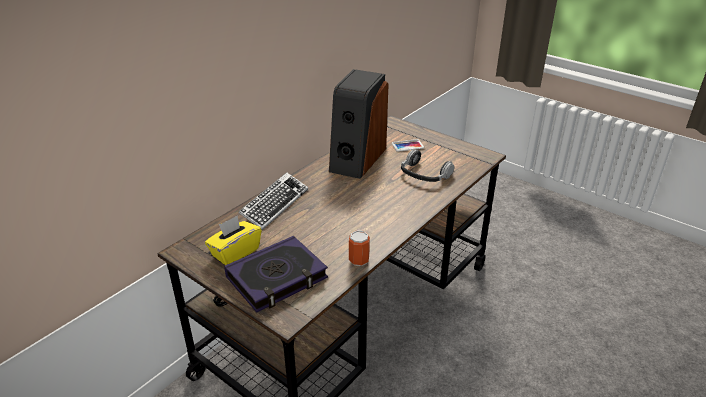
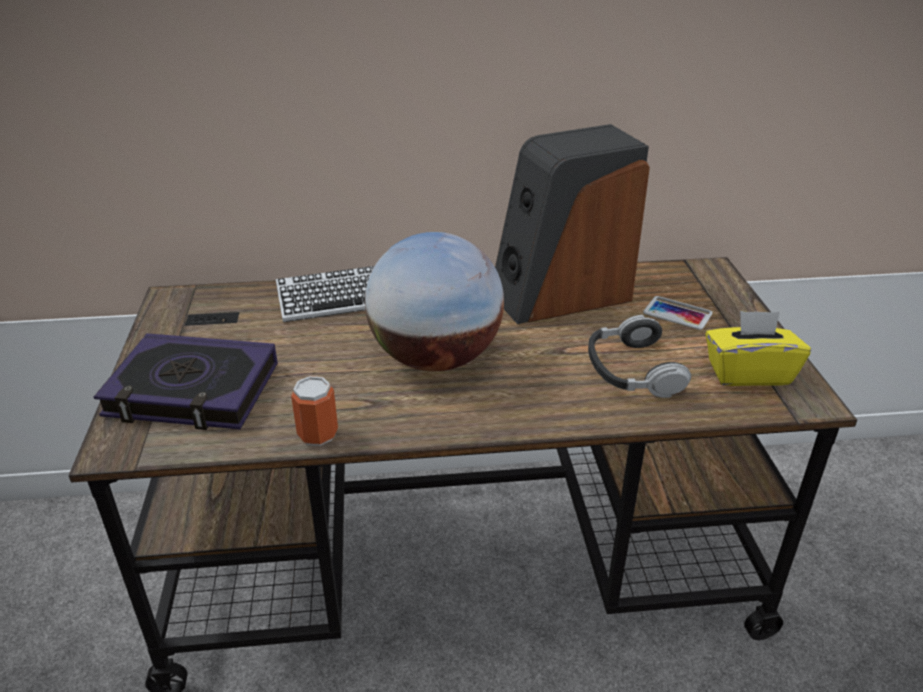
camera: 45 degrees right, 0 degrees up
yellow tissue box [205,216,261,265] -> yellow tissue box moved to [705,311,811,386]
none -> globe [365,232,504,371]

